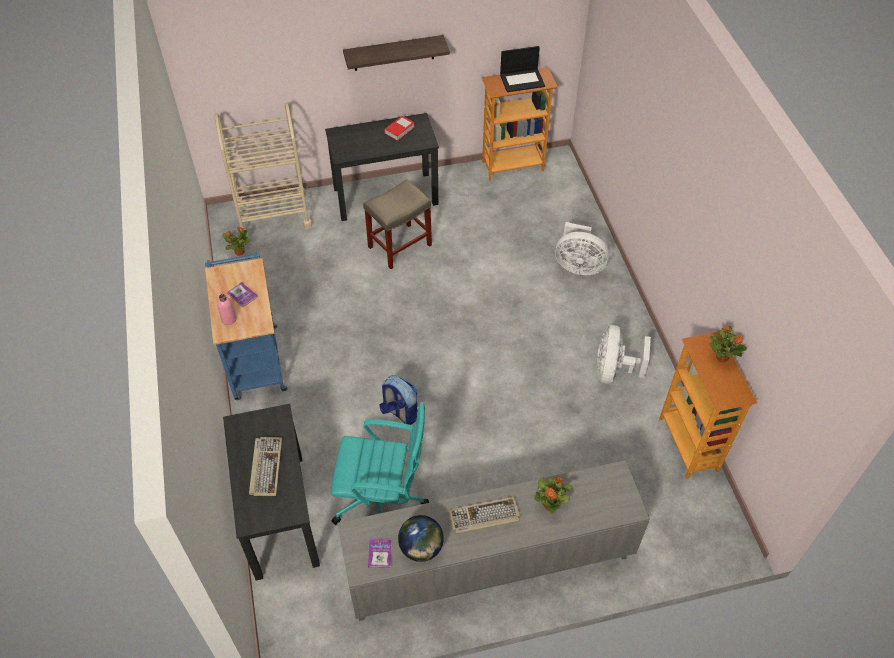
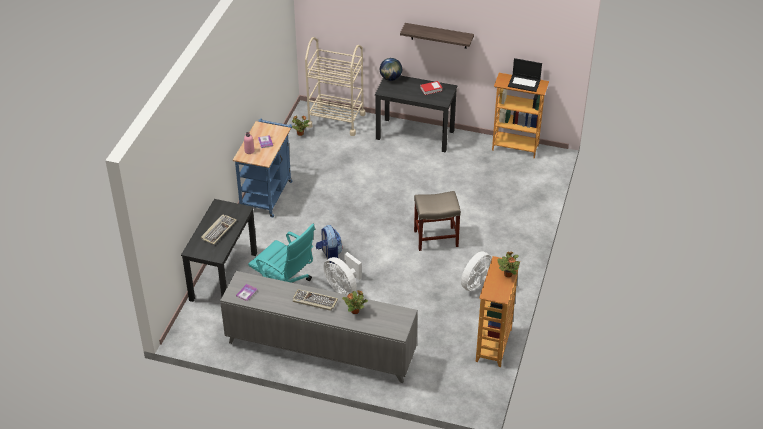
camera: 30 degrees right, 10 degrees down
beige stool [363,179,432,269] -> beige stool moved to [414,191,461,251]
globe [398,515,444,562] -> globe moved to [380,58,402,81]
white fan [555,222,609,275] -> white fan moved to [323,252,362,295]

